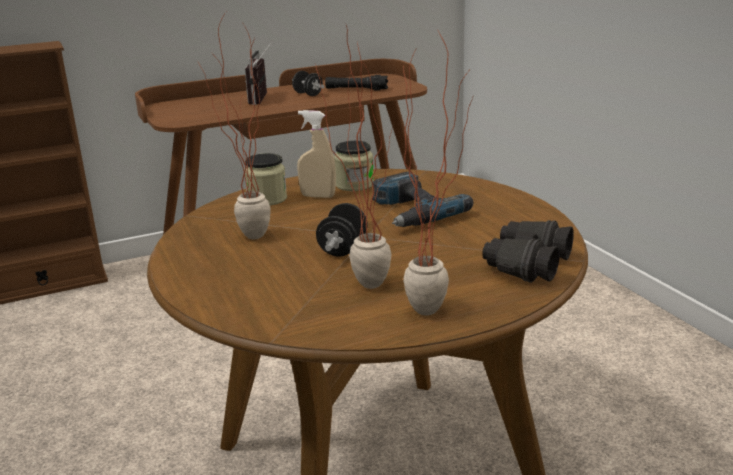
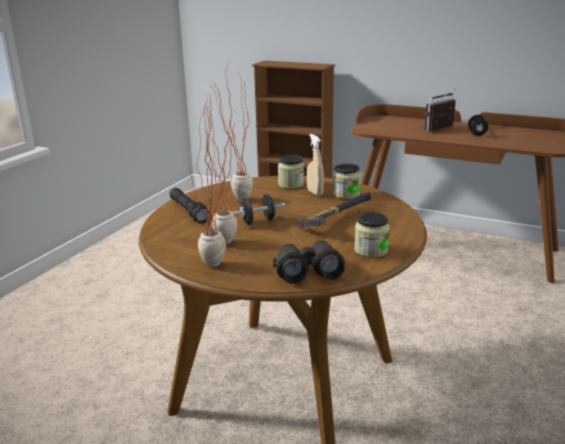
camera: 50 degrees right, 0 degrees up
black flashlight [325,75,388,90] -> black flashlight moved to [169,188,210,223]
power drill [371,172,473,227] -> hammer [296,192,371,228]
none -> jar [354,212,390,258]

